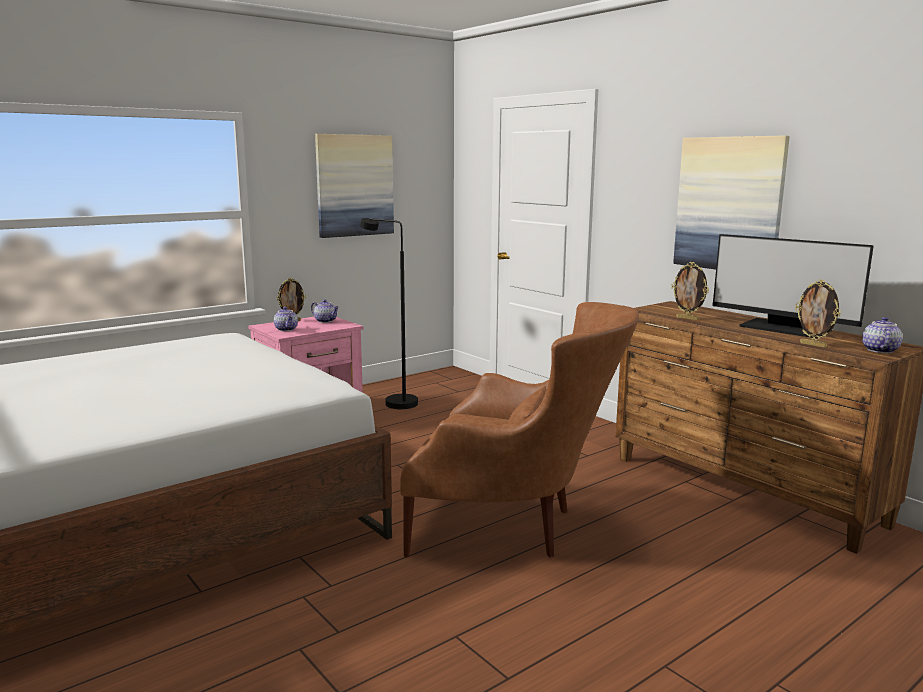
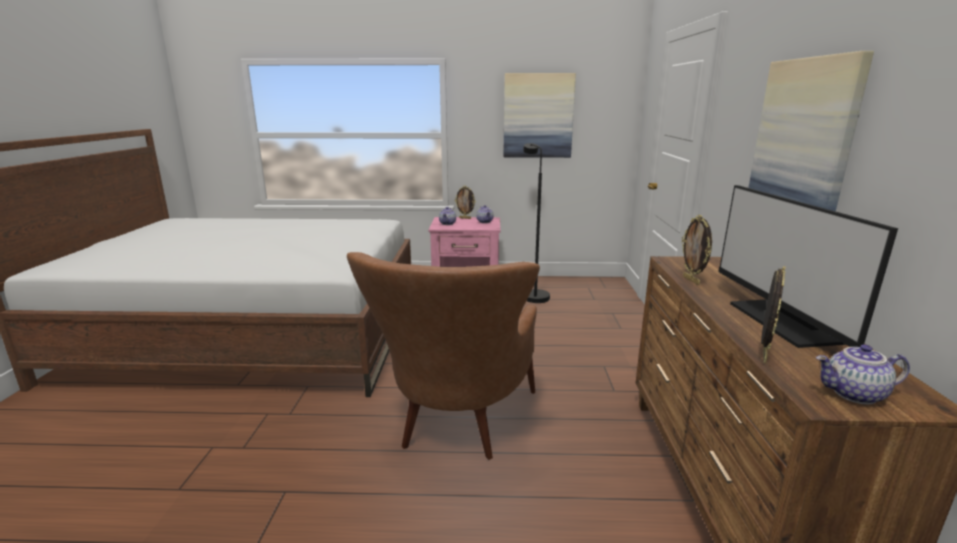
camera: 40 degrees right, 5 degrees up
brown armchair [400,302,639,557] -> brown armchair turned 45 degrees clockwise [347,252,540,460]
picture frame [795,279,841,348] -> picture frame turned 150 degrees counterclockwise [761,266,786,363]
teapot [862,317,902,353] -> teapot turned 150 degrees counterclockwise [816,344,910,405]

